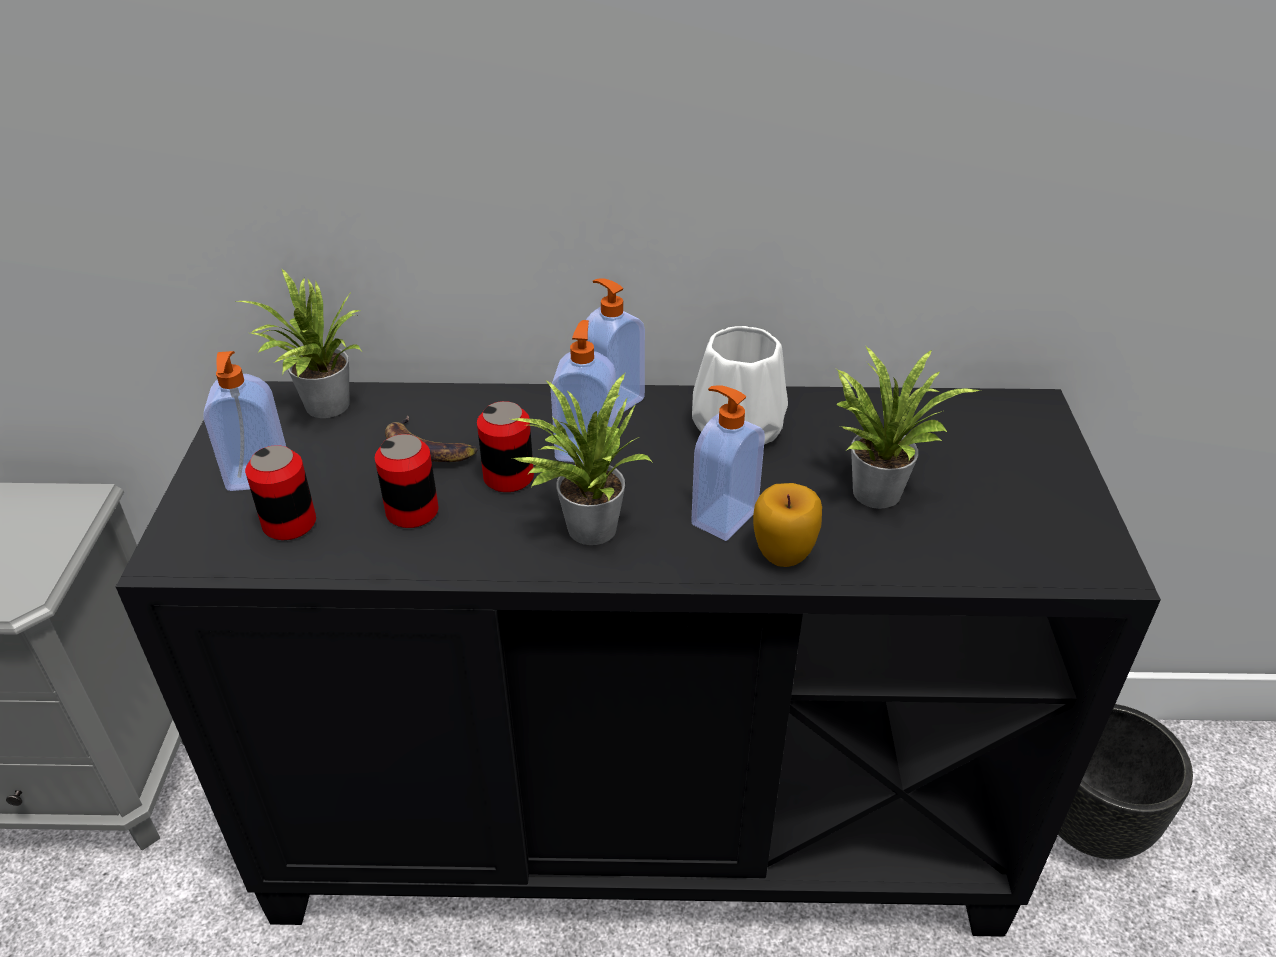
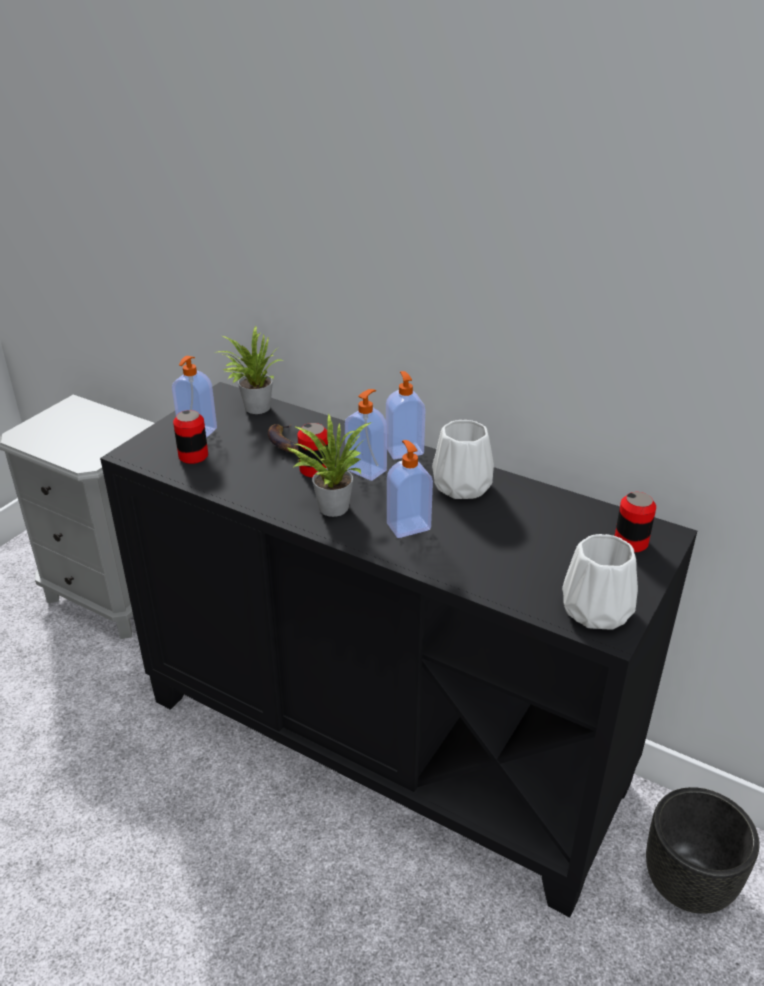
camera: 30 degrees right, 5 degrees down
can [375,434,439,528] -> can moved to [615,492,656,552]
apple [753,483,822,567] -> none
potted plant [836,347,980,509] -> none
none -> white vase [562,534,638,630]

